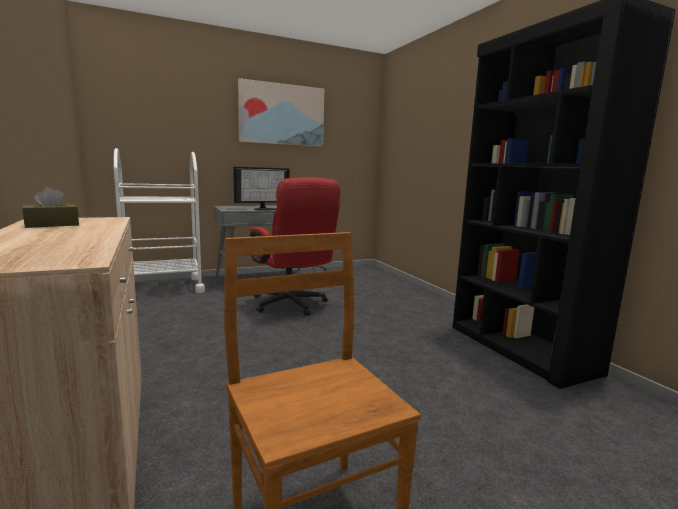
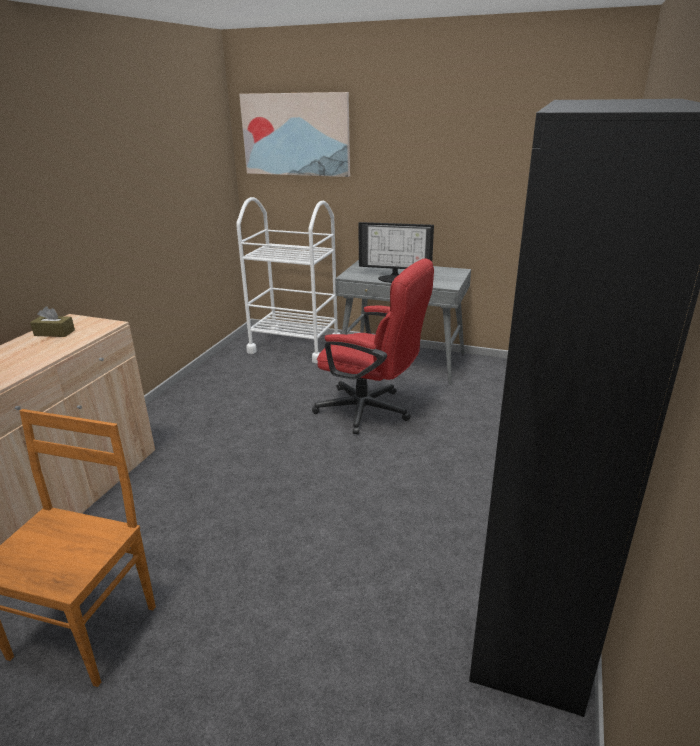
camera: 45 degrees right, 15 degrees up
picture [238,78,324,147] -> picture moved to [239,92,350,177]
red office chair [250,177,340,316] -> red office chair turned 75 degrees counterclockwise [312,259,434,434]

